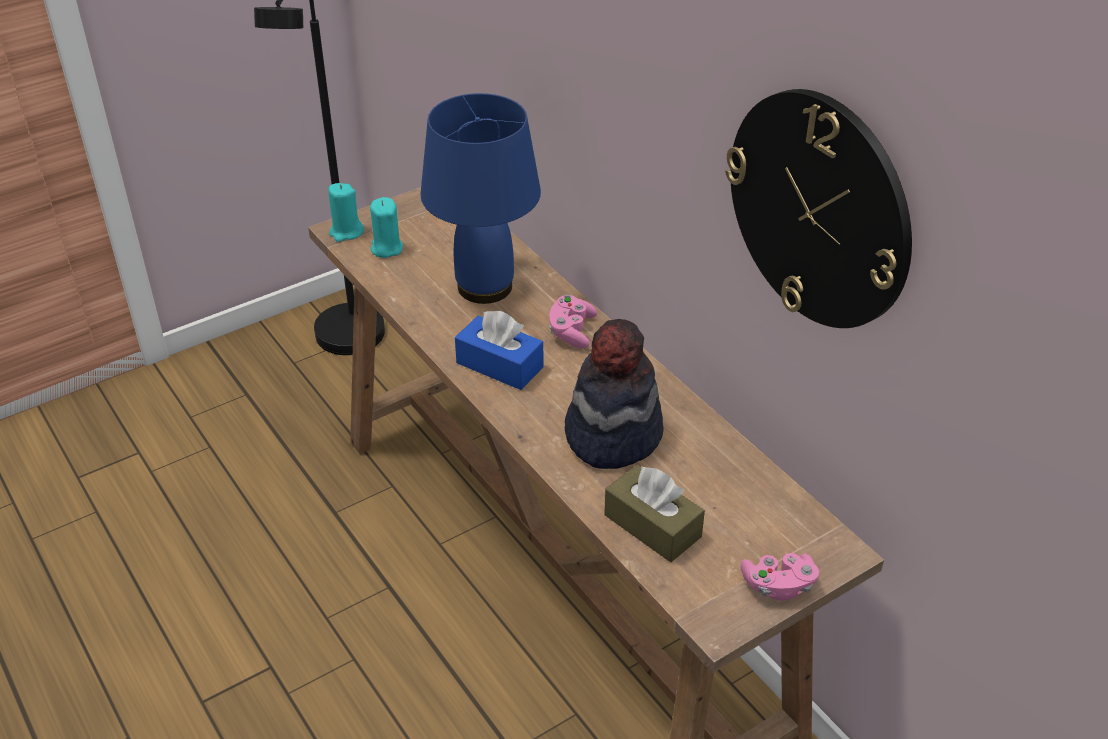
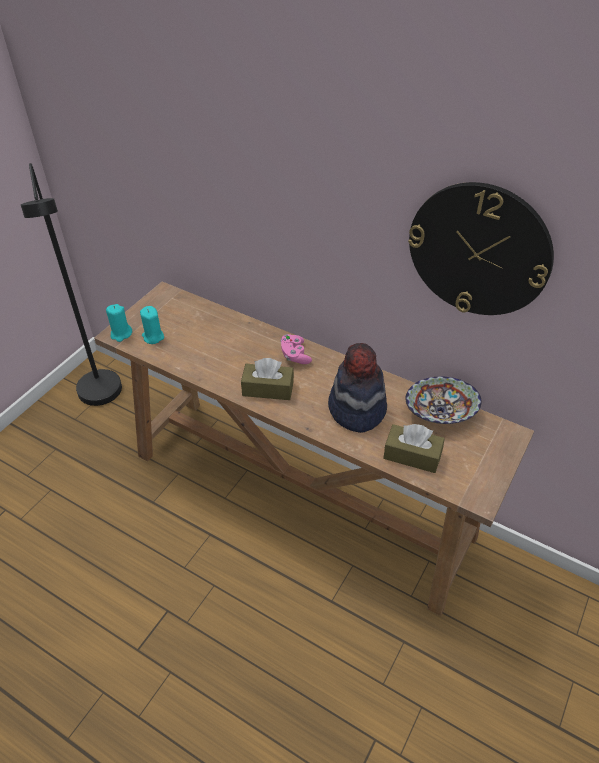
camera: 25 degrees left, 5 degrees up
blue table lamp [420,93,541,304] -> none
blue tissue box [455,310,543,390] -> brown tissue box [241,358,294,400]
pink game controller [741,553,819,601] -> none
none -> bowl [405,377,482,424]

